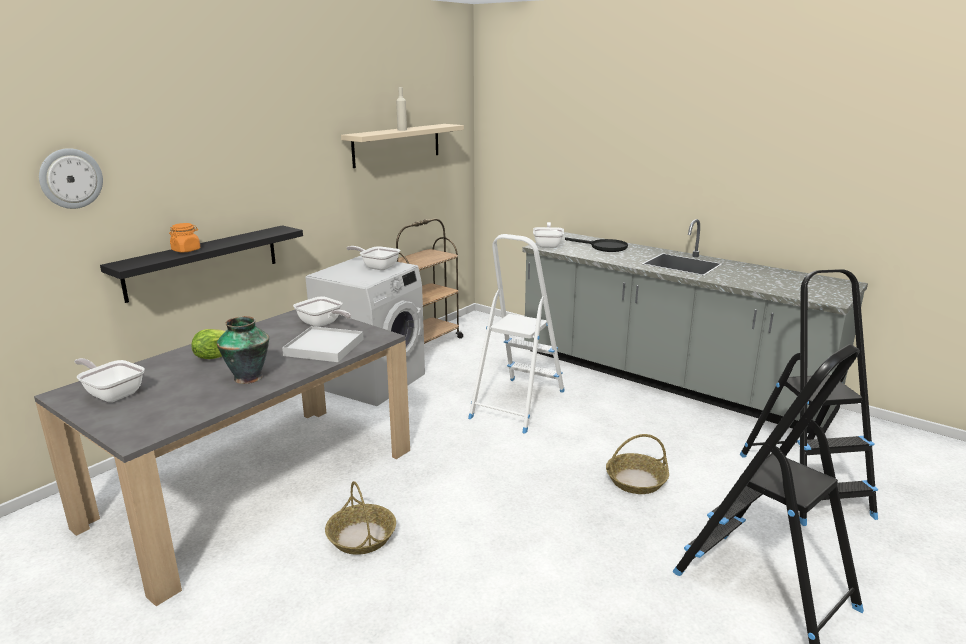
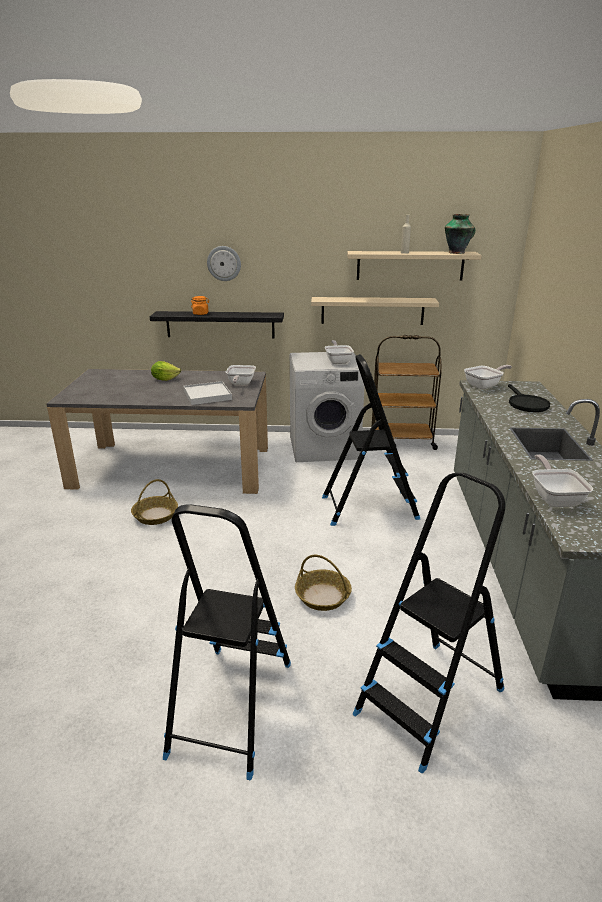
camera: 55 degrees right, 5 degrees up
wall clock [39,148,103,209] -> wall clock moved to [207,246,241,281]
frying pan [74,358,145,402] -> frying pan moved to [532,455,593,507]
vase [217,316,269,384] -> vase moved to [445,214,475,254]
white step ladder [468,234,565,434] -> black step ladder [322,354,420,526]
none -> beige shelf [311,297,439,325]

